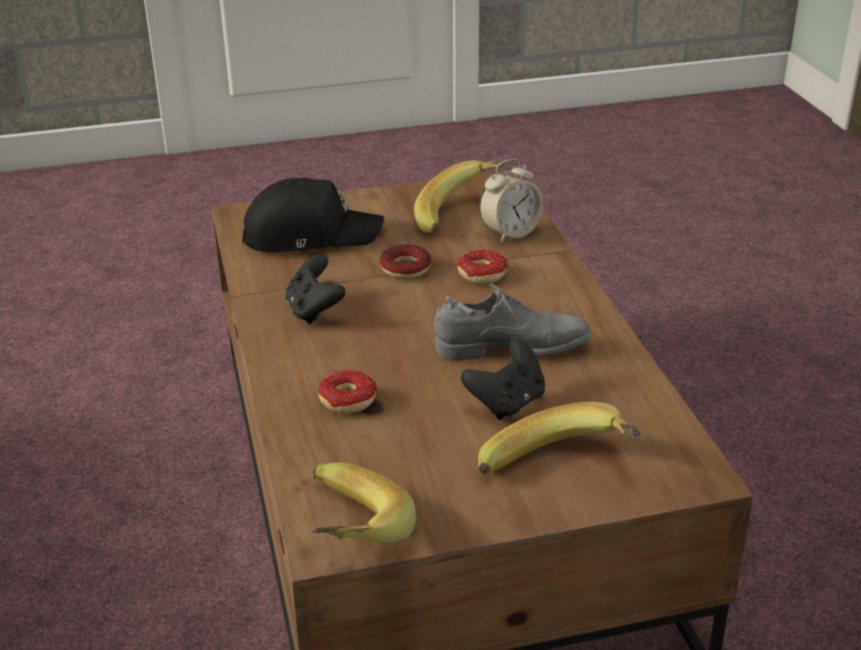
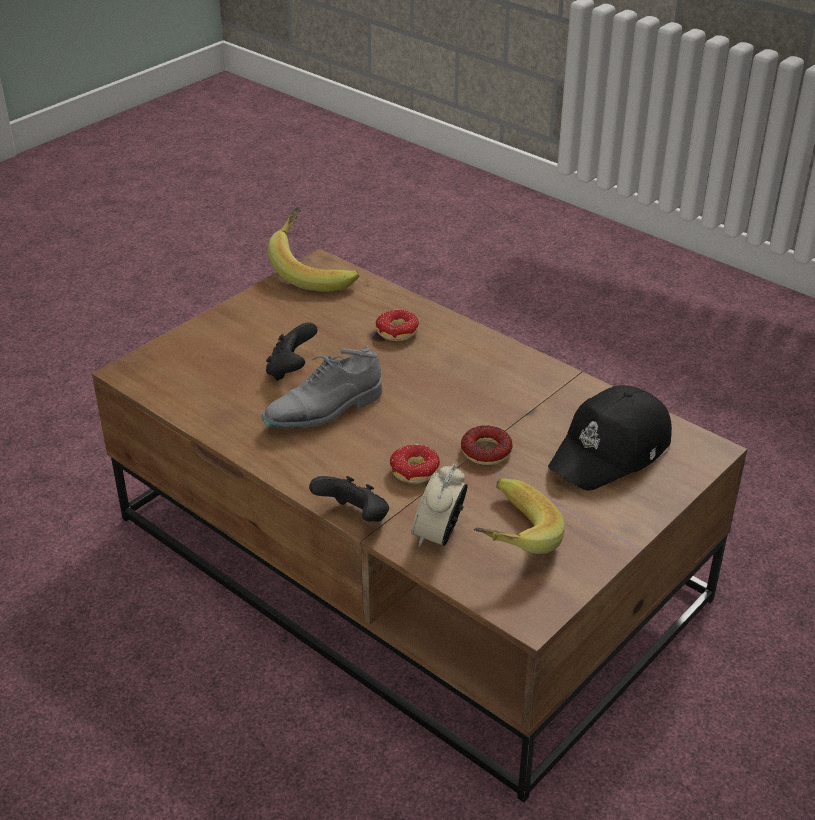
camera: 145 degrees right, 5 degrees up
black game controller [286,254,345,324] -> black game controller moved to [309,476,389,522]
banana [478,402,641,474] -> none

